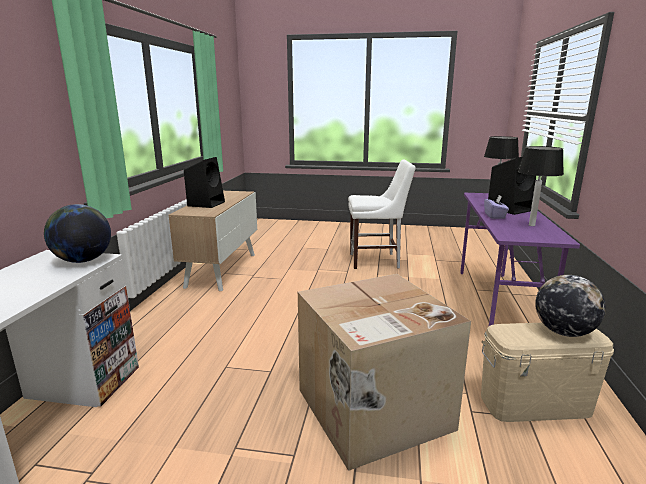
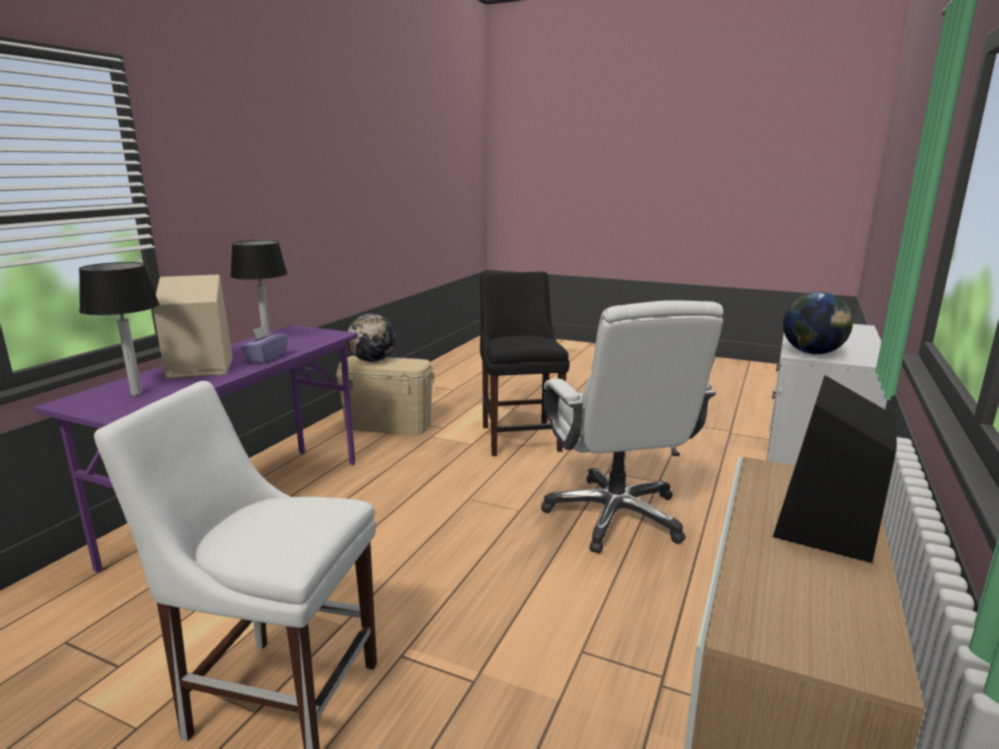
camera: 165 degrees left, 0 degrees up
cardboard box [298,274,471,471] -> black chair [480,271,570,456]
black speaker [488,157,536,215] -> beige speaker [153,275,233,379]
none -> white office chair [541,300,723,553]

